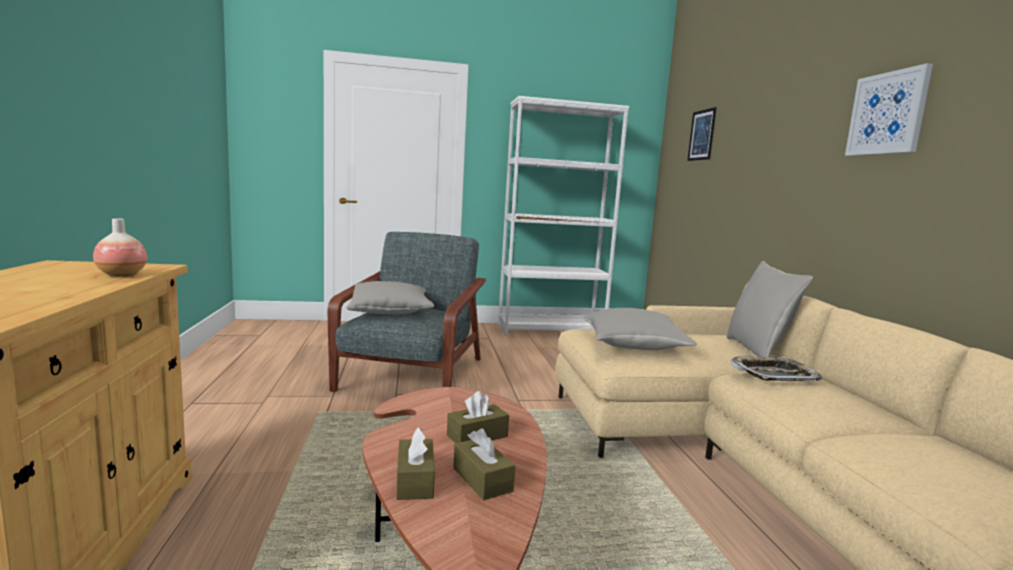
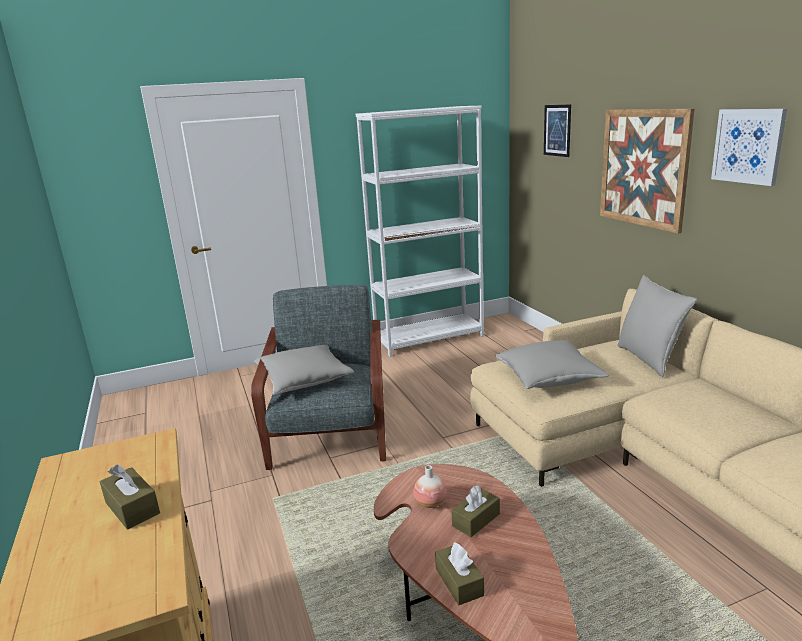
camera: 10 degrees left, 10 degrees up
vase [93,218,147,277] -> vase moved to [414,465,447,508]
brown tissue box [453,428,515,500] -> brown tissue box moved to [100,464,160,529]
tray [731,356,822,381] -> none
none -> picture [600,109,695,233]

